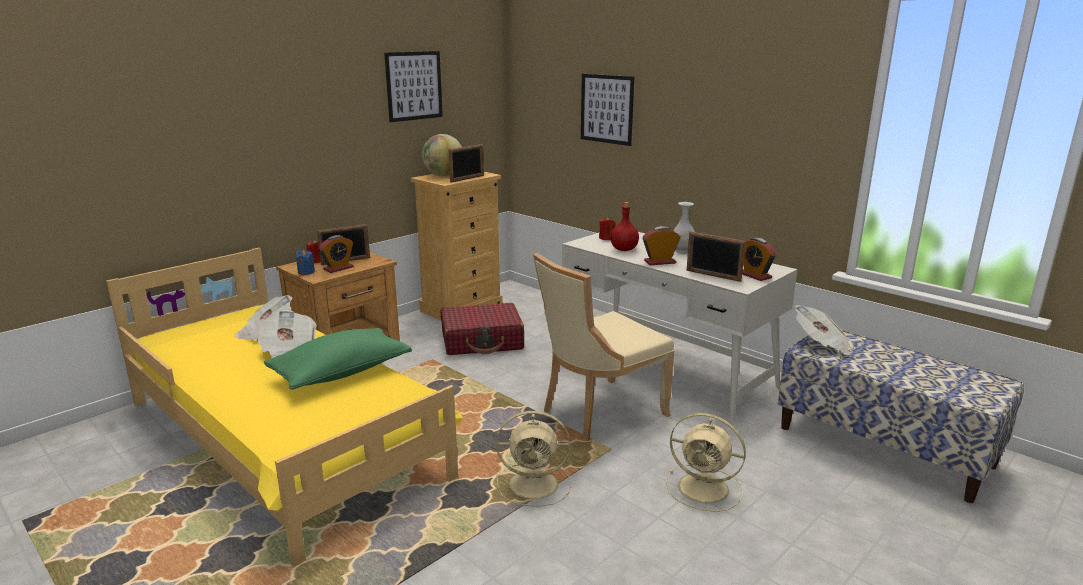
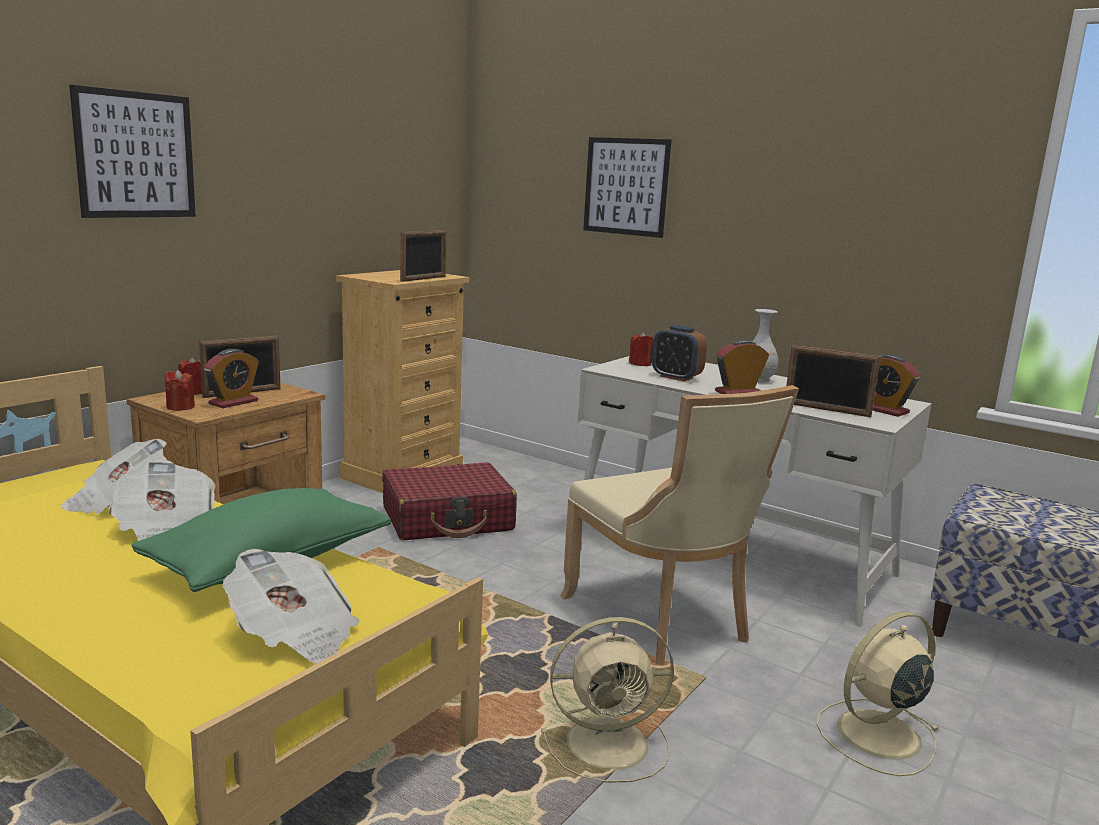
camera: 10 degrees left, 5 degrees down
blue candle [296,250,315,275] -> red candle [164,370,195,411]
picture [384,51,443,122] -> picture moved to [69,85,196,218]
globe [422,134,462,176] -> none
beige chair [533,253,674,441] -> beige chair turned 75 degrees counterclockwise [560,385,799,665]
red bottle [611,202,639,251] -> alarm clock [652,325,707,381]
beige fan [666,413,746,512] -> beige fan turned 135 degrees clockwise [817,612,940,776]
newspaper [795,305,850,355] -> newspaper moved to [223,549,360,664]

